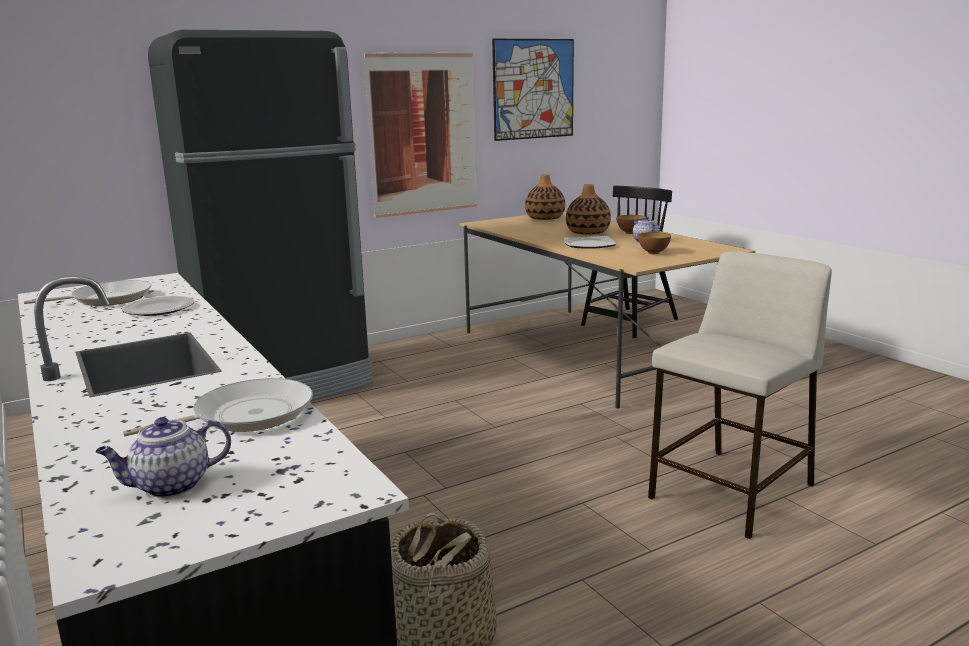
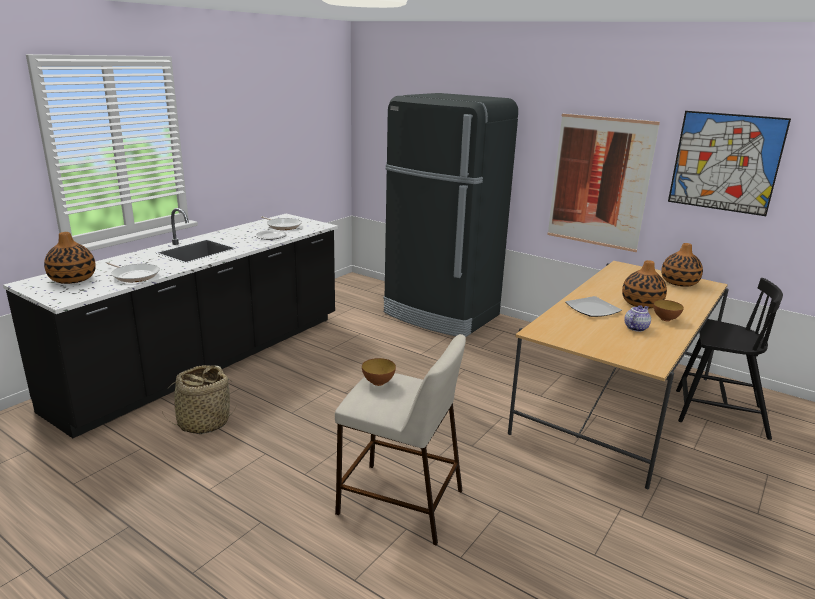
camera: 65 degrees right, 5 degrees up
teapot [95,417,231,498] -> vase [44,232,96,284]
bowl [638,232,671,254] -> bowl moved to [362,358,396,386]

